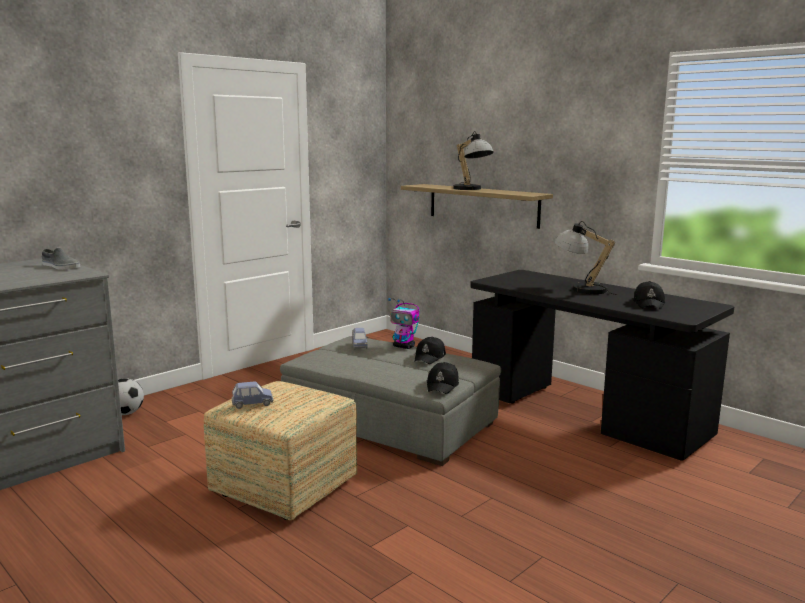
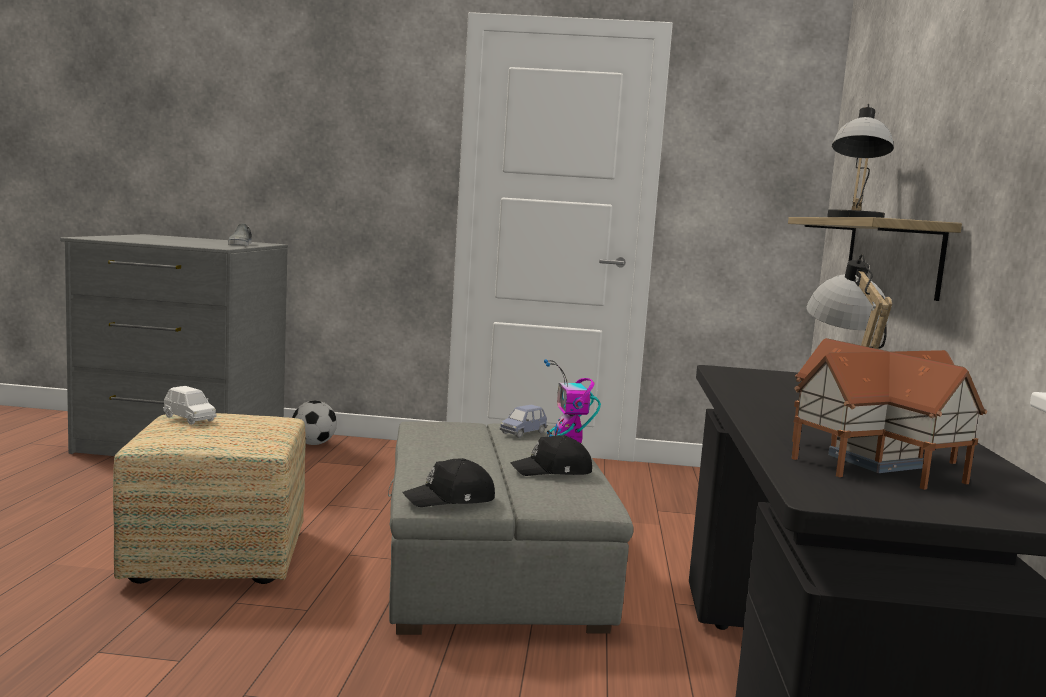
camera: 50 degrees right, 5 degrees down
blue toy car [232,381,273,409] -> white toy car [163,386,217,425]
black cap [633,281,665,309] -> toy house [791,338,988,490]

